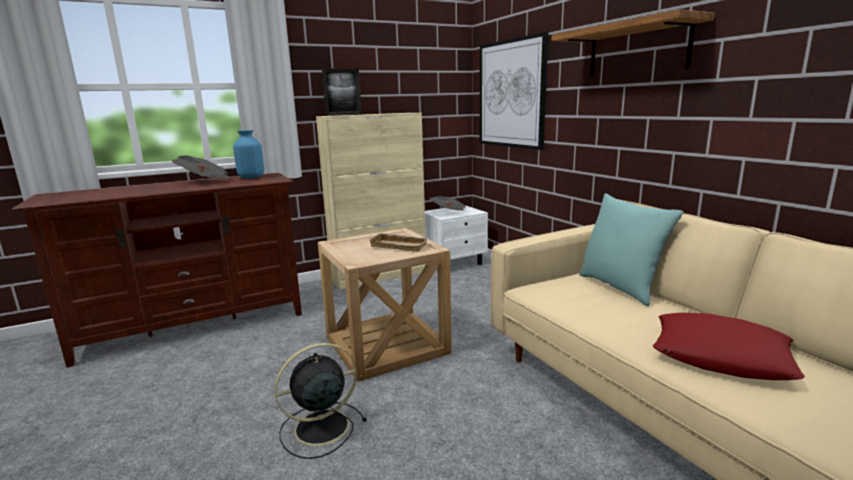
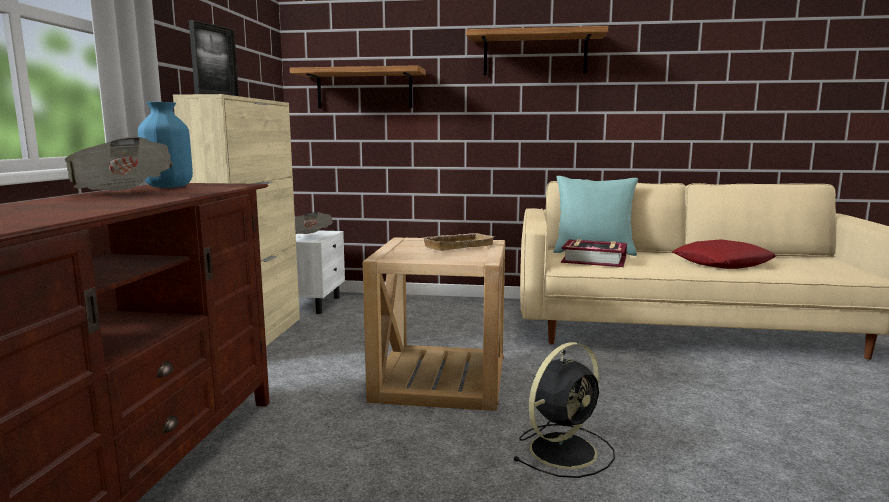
camera: 55 degrees left, 5 degrees down
black fan [274,343,367,459] -> black fan turned 135 degrees counterclockwise [513,342,615,478]
picture [480,32,549,150] -> shelf [290,65,426,108]
none -> book [561,239,627,267]

